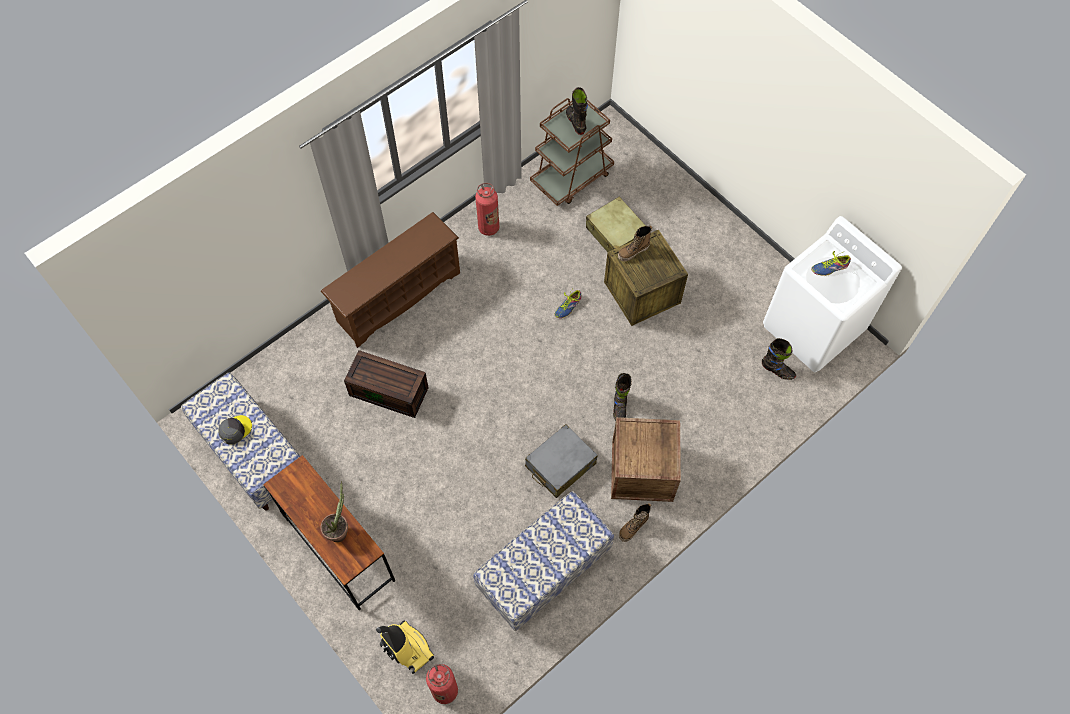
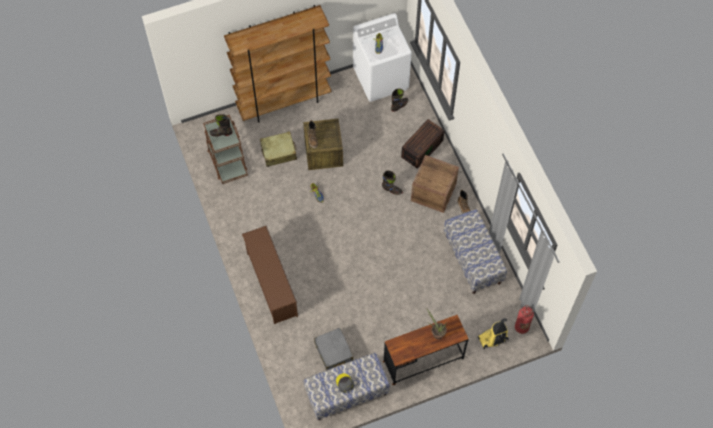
camera: 70 degrees left, 0 degrees up
brown storage box [344,350,429,418] -> brown storage box moved to [401,119,445,169]
fire extinguisher [475,183,500,236] -> none
grey suitcase [525,424,598,498] -> grey suitcase moved to [314,328,353,370]
none -> brown bookcase [224,5,331,122]

